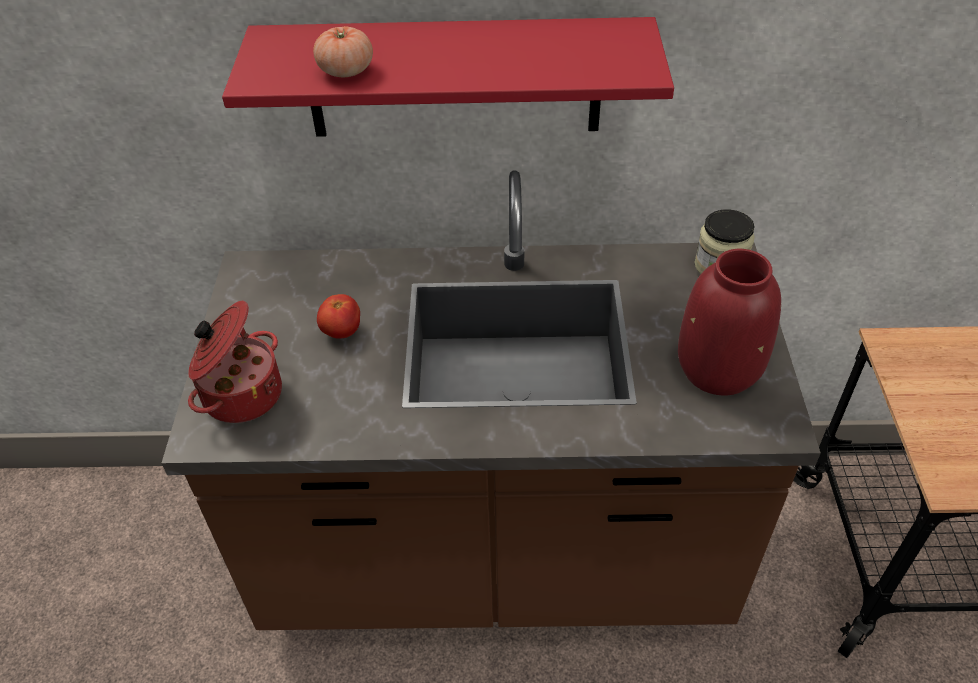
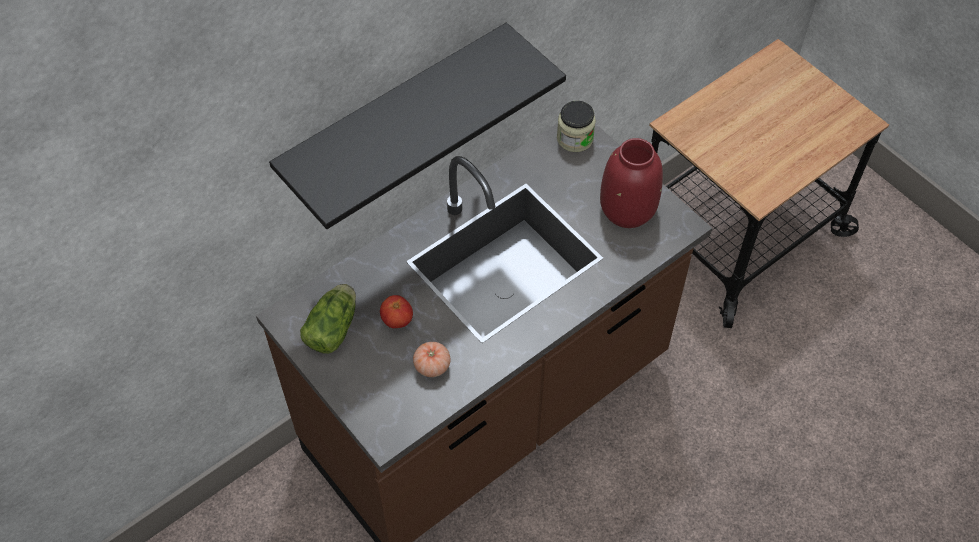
camera: 40 degrees left, 10 degrees up
cooking pot [188,301,282,423] -> none
red shelf [222,17,674,137] -> black shelf [269,23,566,229]
tomato [313,26,373,77] -> tomato moved to [413,342,451,377]
none -> lettuce [300,284,356,354]

